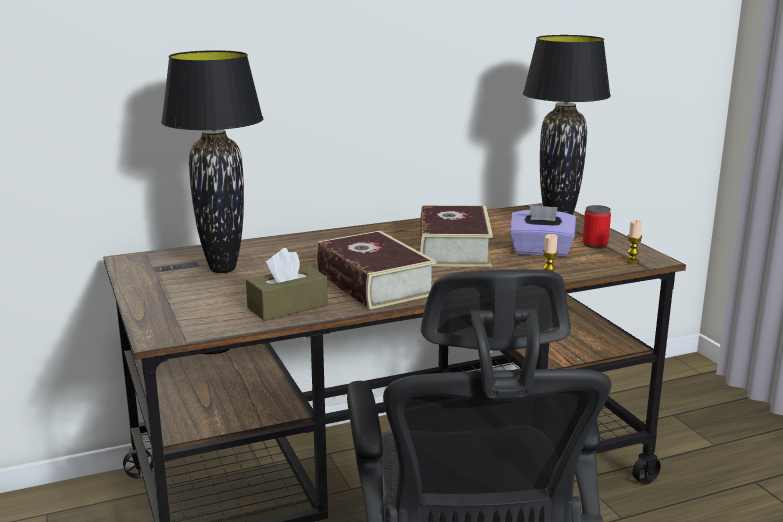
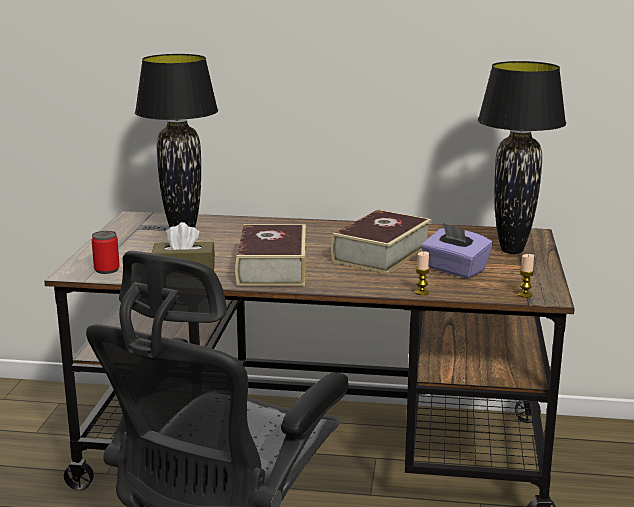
camera: 30 degrees right, 0 degrees up
can [583,205,611,249] -> can moved to [92,231,120,274]

